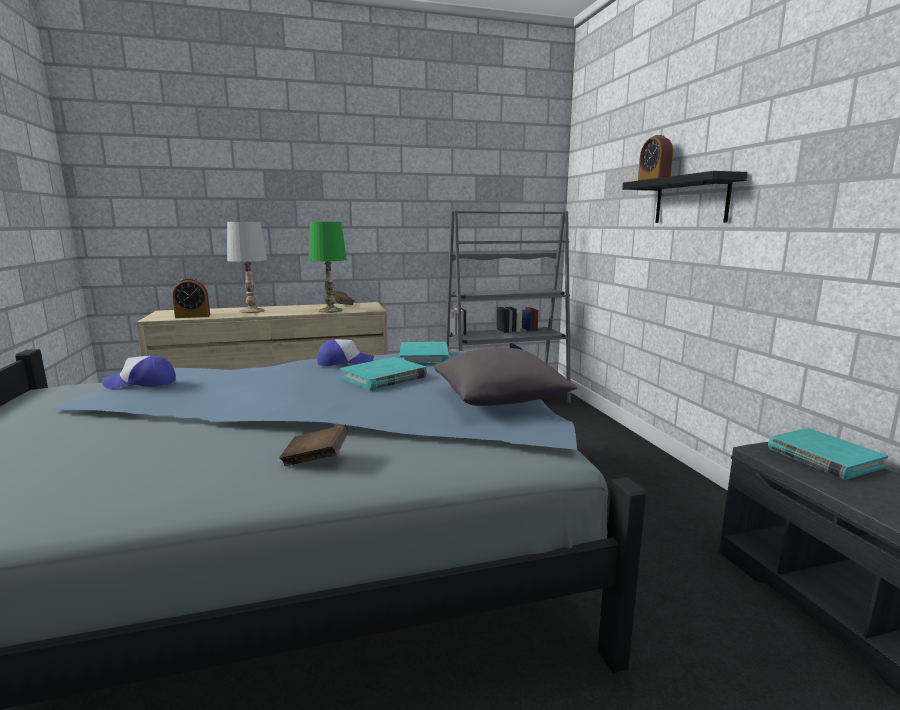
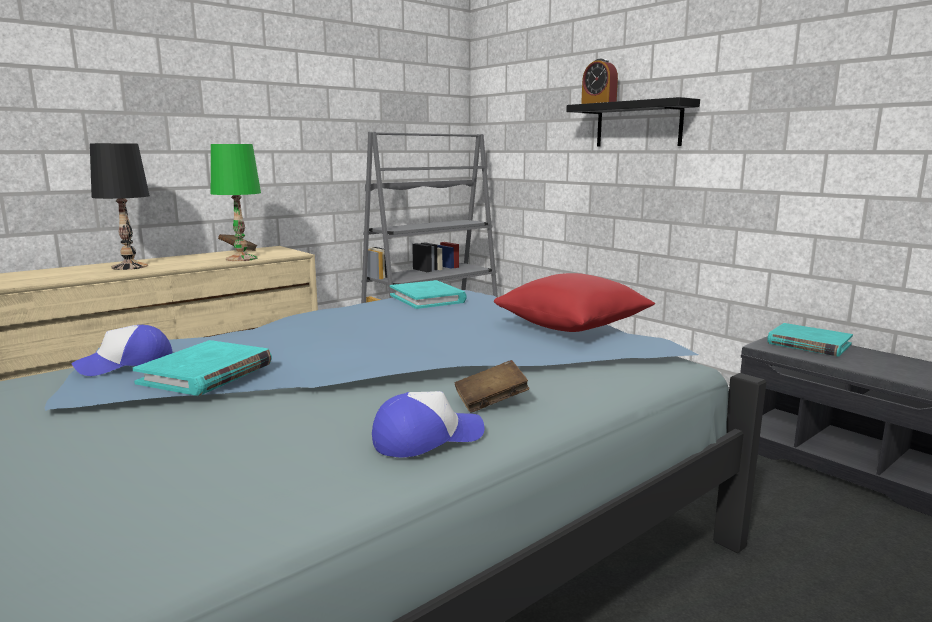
camera: 25 degrees left, 0 degrees up
alarm clock [172,278,210,318] -> none
white table lamp [227,222,267,313] -> black table lamp [90,143,150,270]
cap [317,339,374,366] -> cap moved to [372,391,485,458]
turquoise book [340,357,427,390] -> turquoise book moved to [133,340,272,395]
grey pillow [434,347,578,406] -> red pillow [494,273,655,332]

